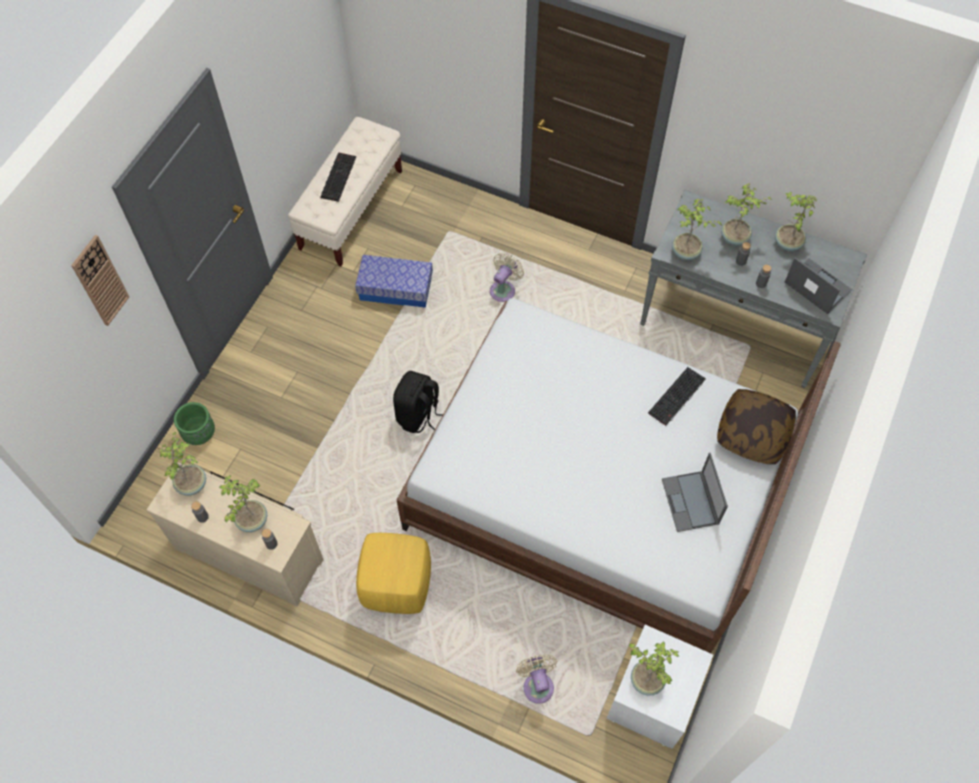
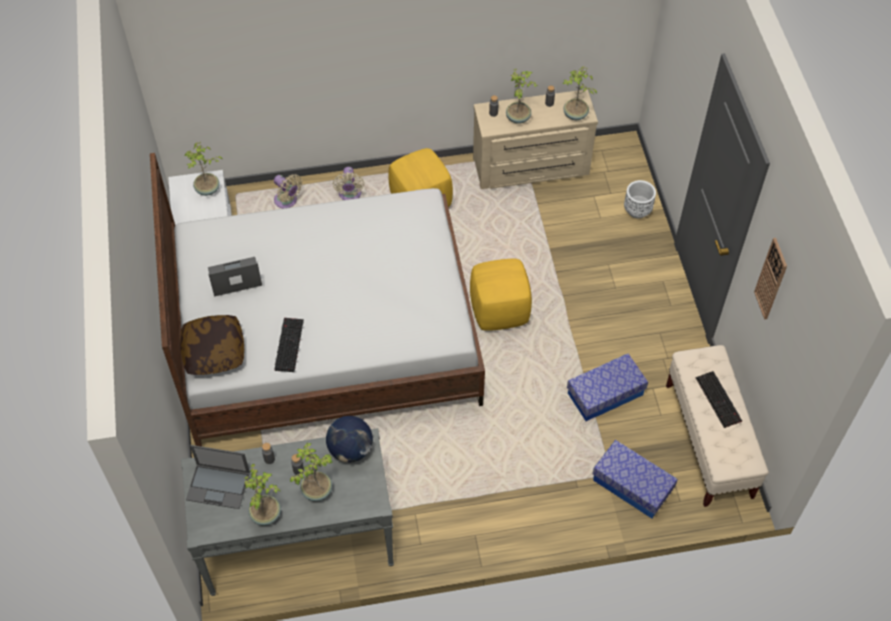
camera: 145 degrees right, 5 degrees down
wall clock [71,235,129,326] -> wall clock moved to [754,238,787,320]
green planter [174,402,215,445] -> white planter [624,180,656,218]
black backpack [393,371,443,433] -> yellow ottoman [470,259,532,331]
beige fan [490,252,524,302] -> beige fan moved to [333,167,364,200]
laptop [662,453,728,532] -> laptop turned 60 degrees counterclockwise [208,257,262,297]
potted plant [672,199,722,260] -> globe [326,416,373,463]
none -> storage box [593,440,678,518]

